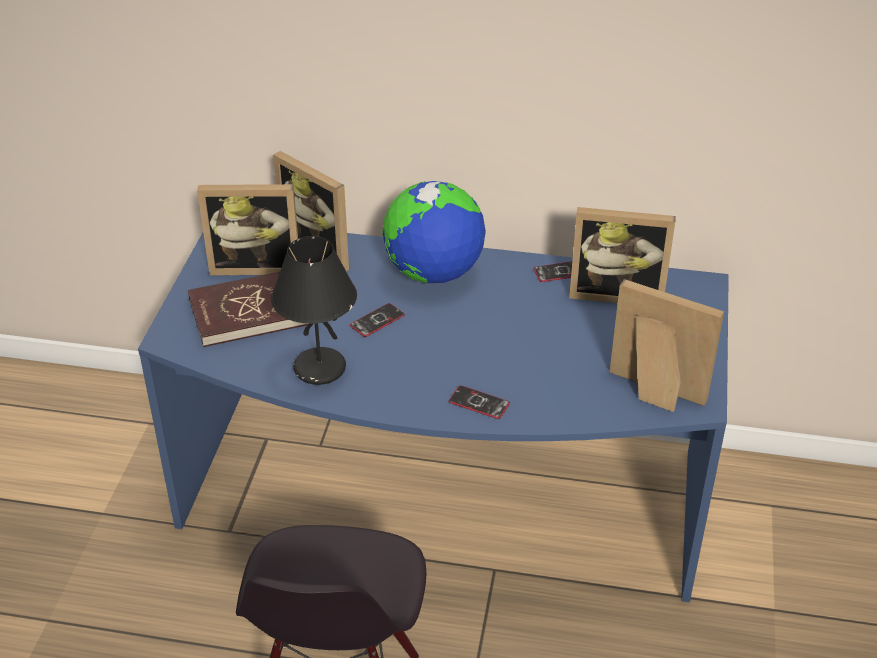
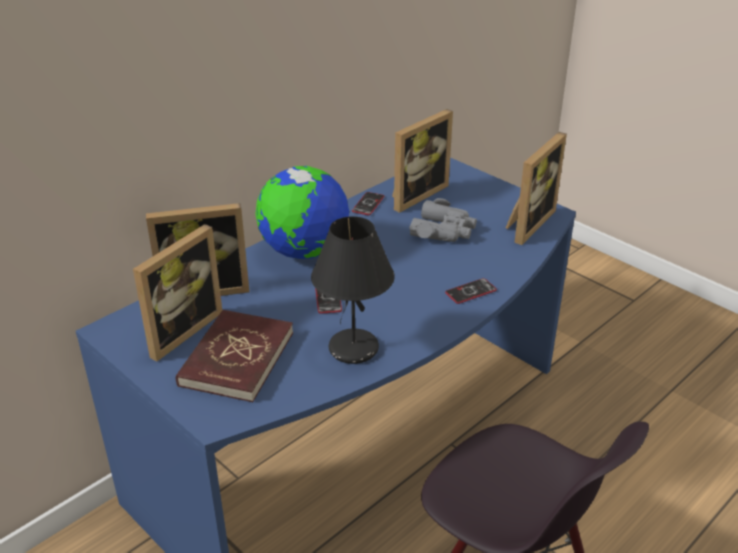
camera: 55 degrees left, 5 degrees down
picture frame [610,279,724,412] -> picture frame turned 150 degrees clockwise [506,132,567,245]
none -> grey binoculars [409,198,477,242]

